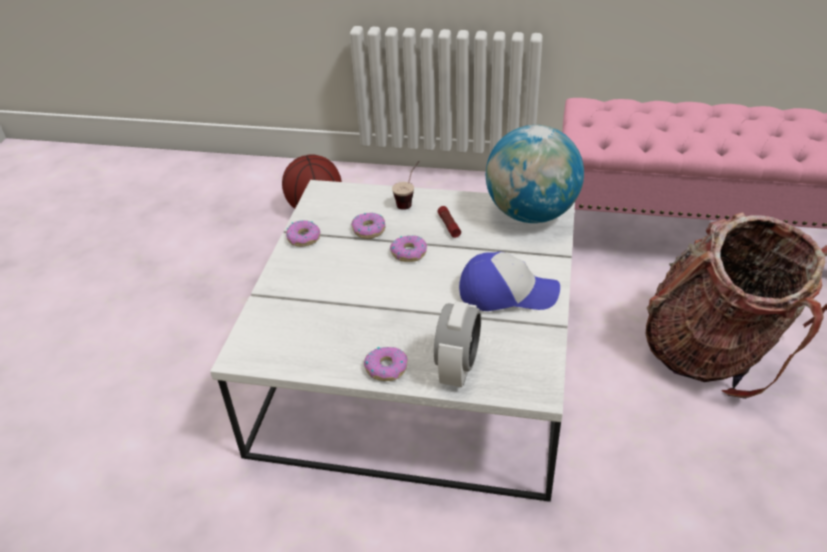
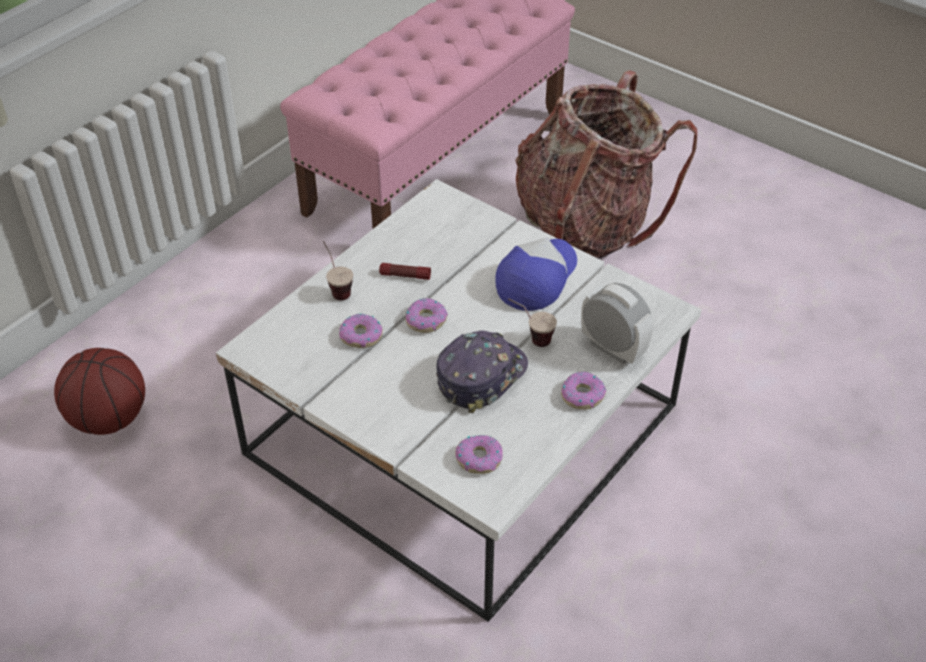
camera: 65 degrees left, 5 degrees up
donut [286,220,320,247] -> donut moved to [455,435,503,474]
globe [486,125,584,223] -> none
none -> cap [436,330,528,413]
none -> cup [508,298,557,347]

